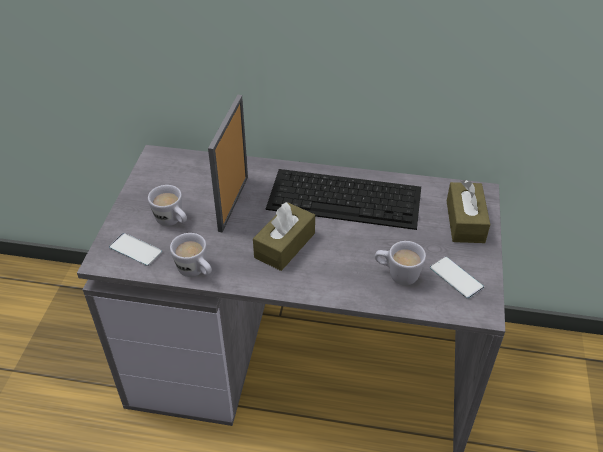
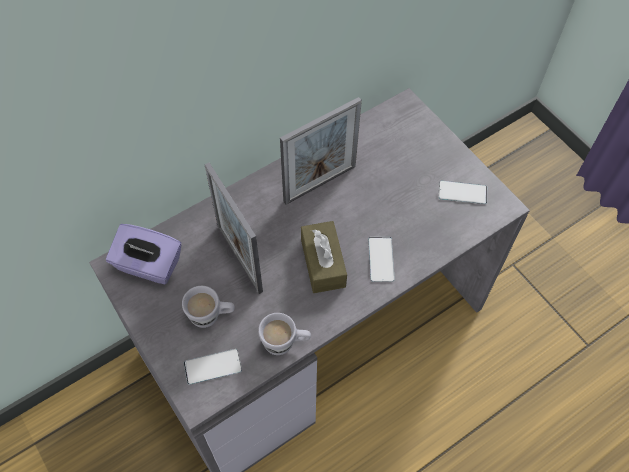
camera: 45 degrees left, 15 degrees up
keyboard [266,169,421,230] -> picture frame [280,97,362,205]
white mug [375,241,426,286] -> none
brown tissue box [447,180,490,243] -> none
none -> purple tissue box [106,224,182,285]
none -> phone [368,237,395,282]

